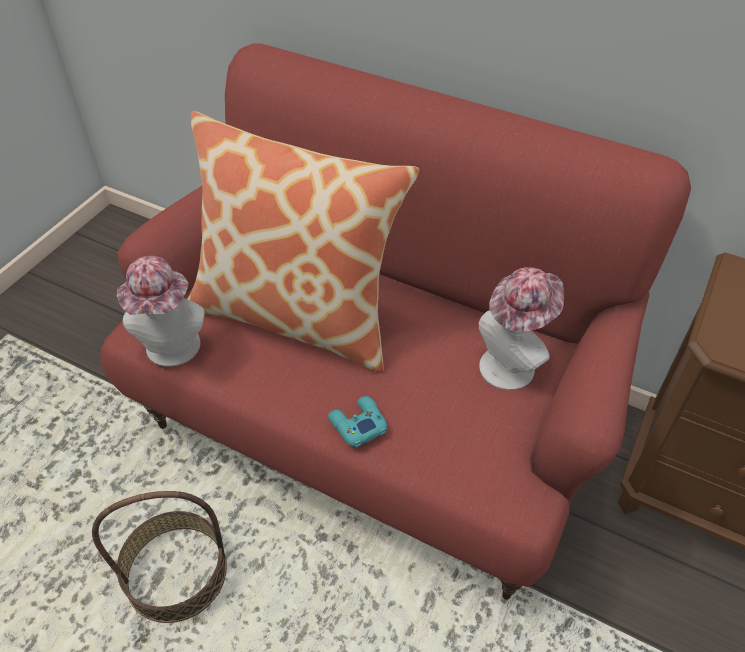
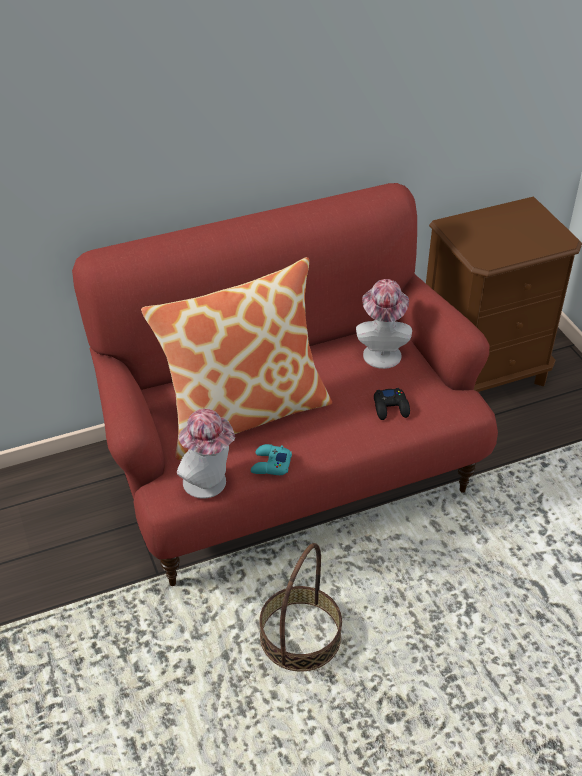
camera: 50 degrees left, 5 degrees down
turquoise game controller [328,396,387,448] -> turquoise game controller moved to [251,444,292,475]
none -> black game controller [374,388,410,420]

